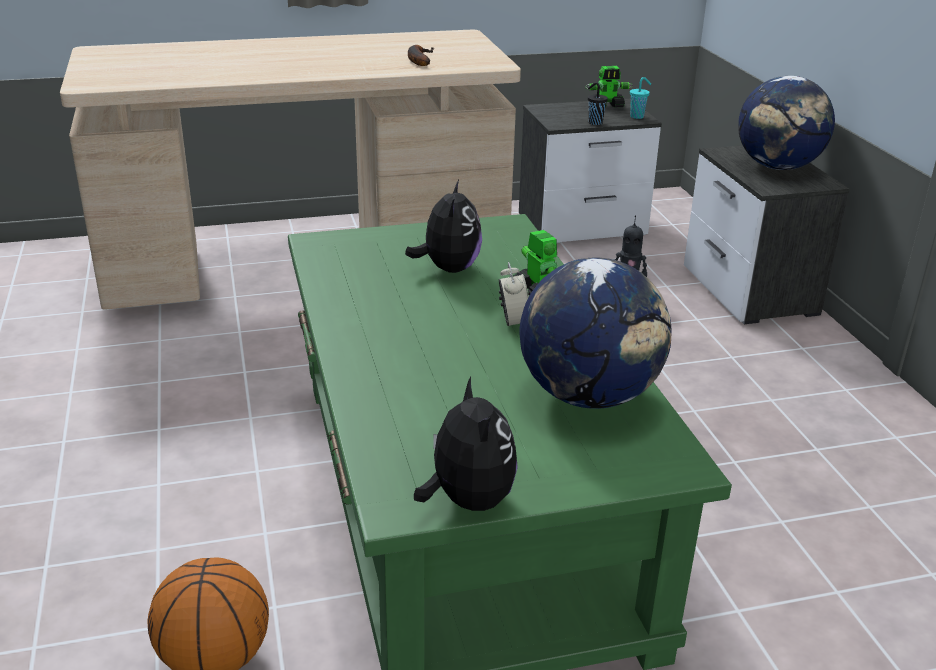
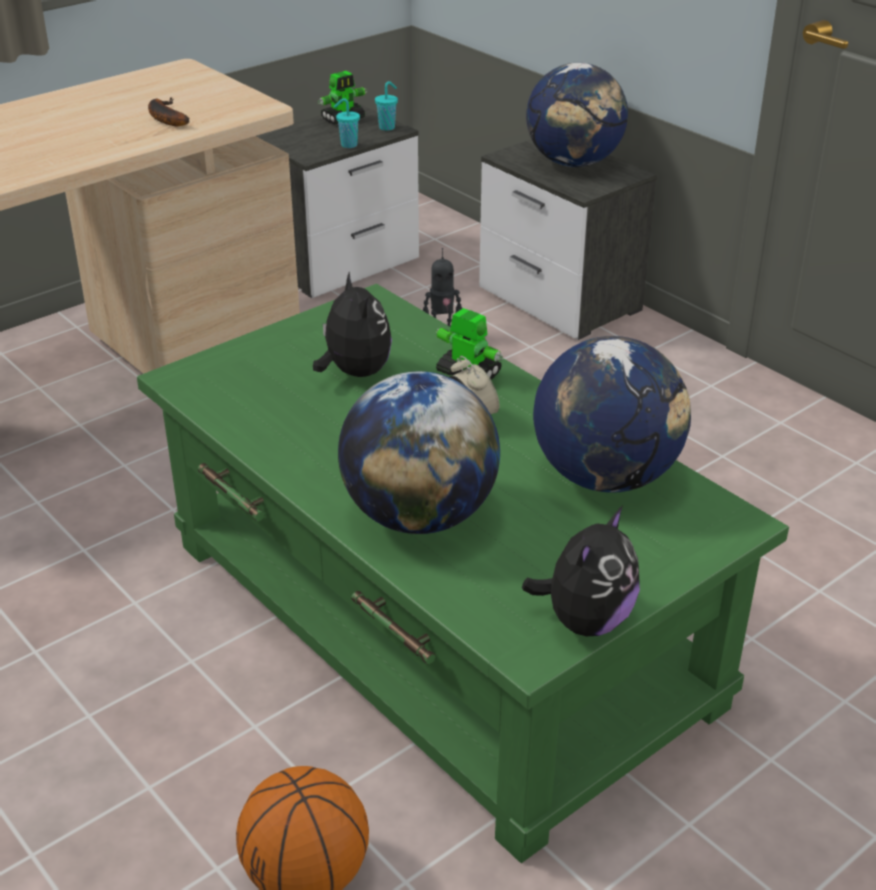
camera: 25 degrees left, 5 degrees up
plush toy [414,376,518,511] -> plush toy turned 75 degrees clockwise [522,505,640,636]
black cup [588,82,608,125] -> turquoise cup [334,98,360,148]
none -> globe [338,371,500,534]

